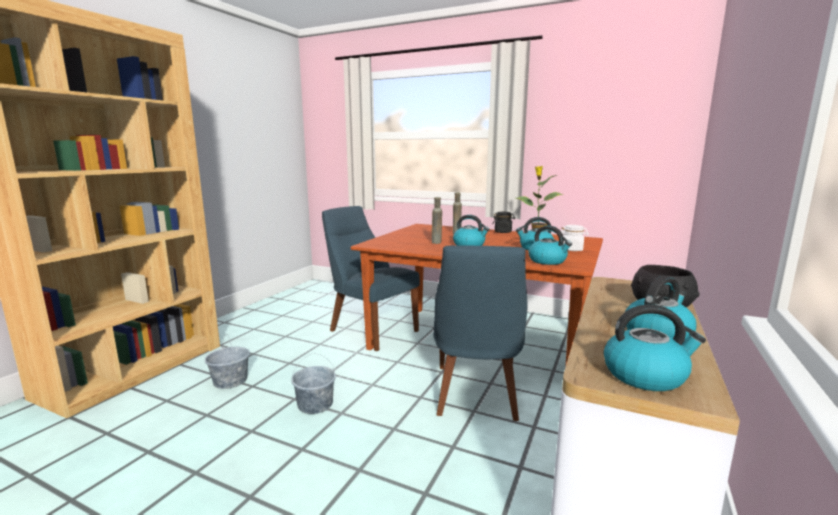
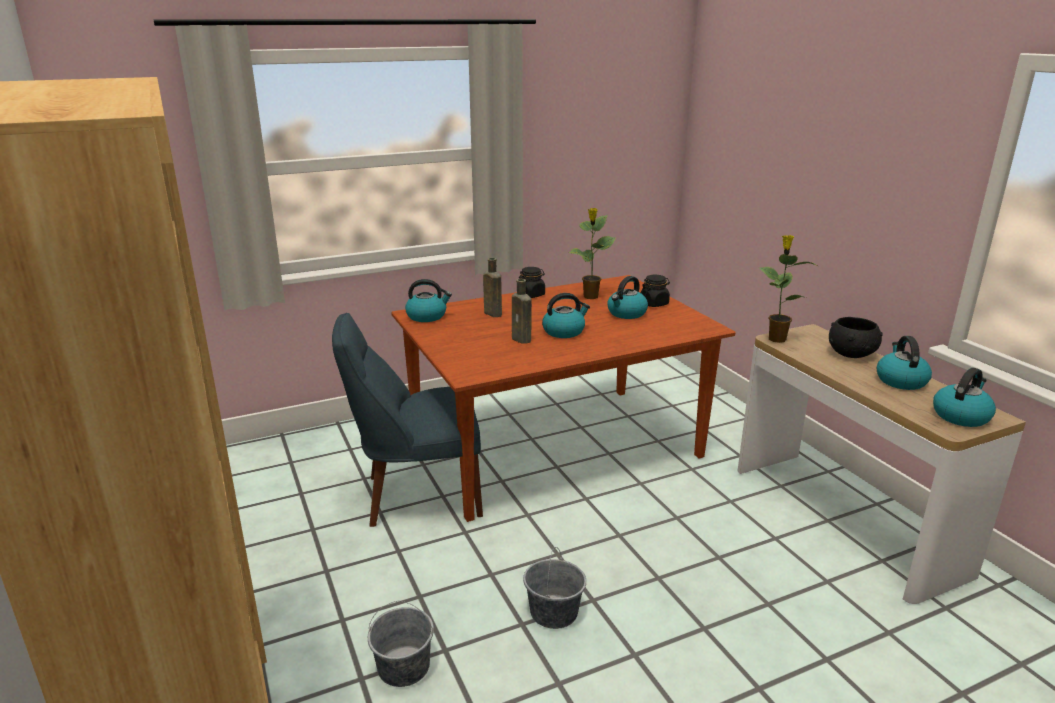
camera: 50 degrees left, 10 degrees up
blue chair [433,245,527,421] -> none
kettle [528,226,572,265] -> kettle moved to [405,279,452,322]
white jar [561,225,588,251] -> black jar [641,275,670,307]
none -> potted plant [759,235,816,343]

